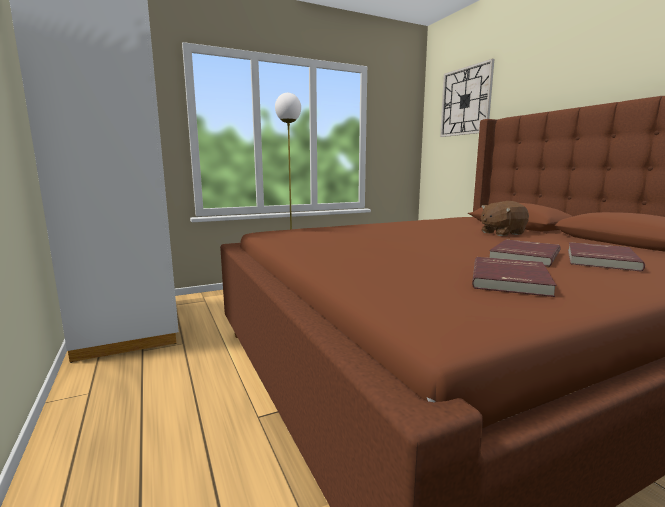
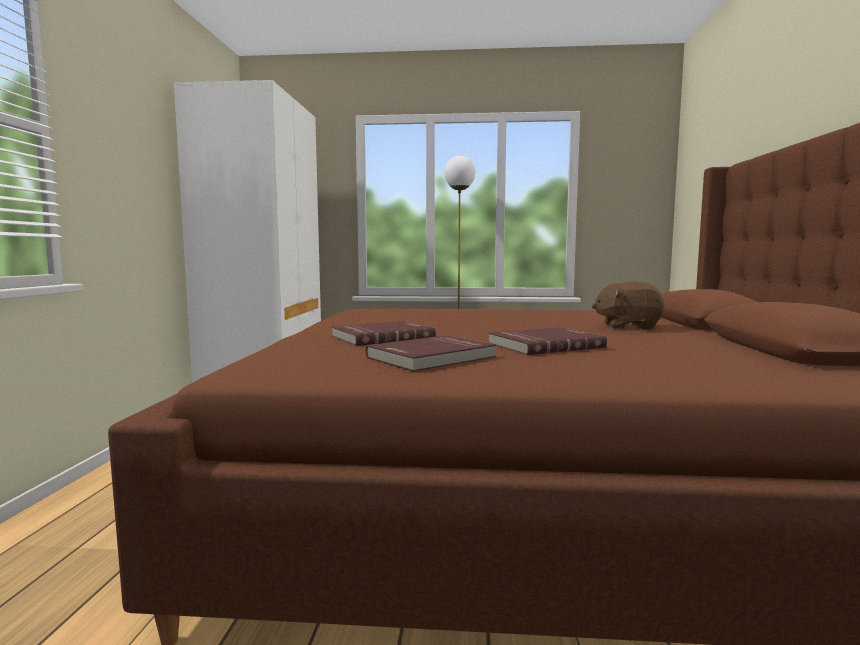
camera: 30 degrees right, 5 degrees down
wall clock [440,59,494,137] -> none
red book [568,242,645,272] -> red book moved to [332,321,436,346]

